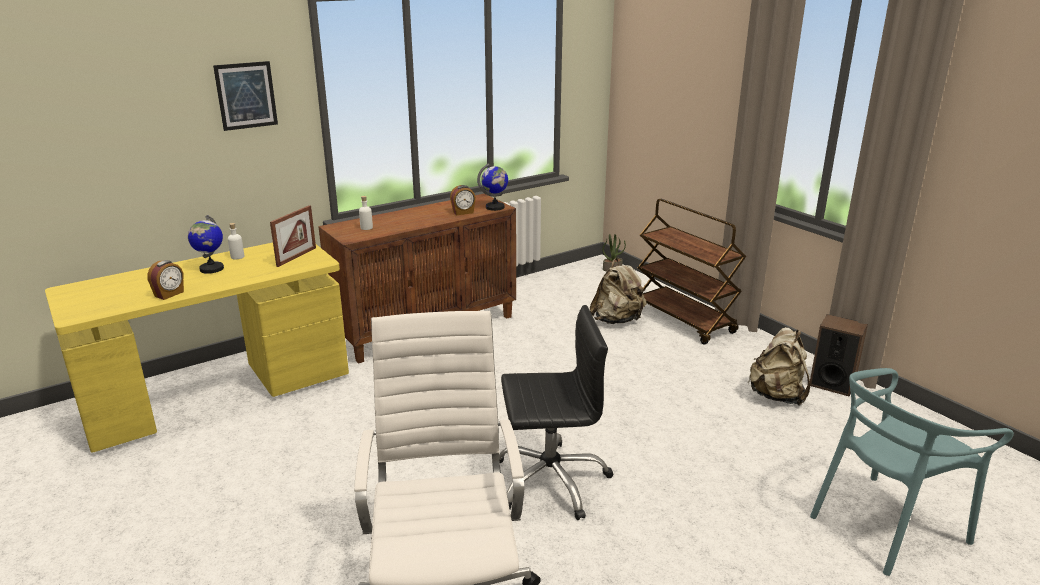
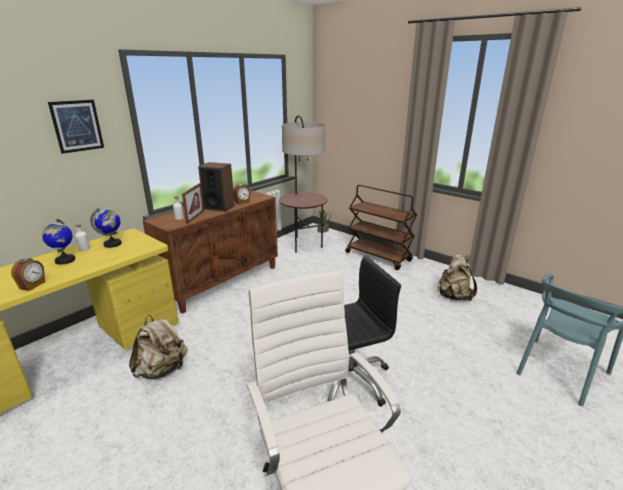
camera: 15 degrees left, 0 degrees up
picture frame [270,205,316,267] -> picture frame moved to [182,183,204,224]
globe [477,163,508,211] -> globe moved to [90,208,122,248]
beige backpack [590,258,647,324] -> beige backpack moved to [129,315,188,379]
speaker [810,314,868,397] -> speaker moved to [198,162,235,212]
none -> floor lamp [279,115,328,253]

